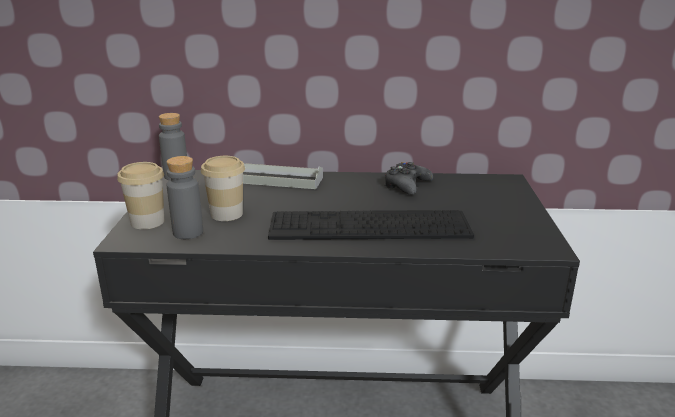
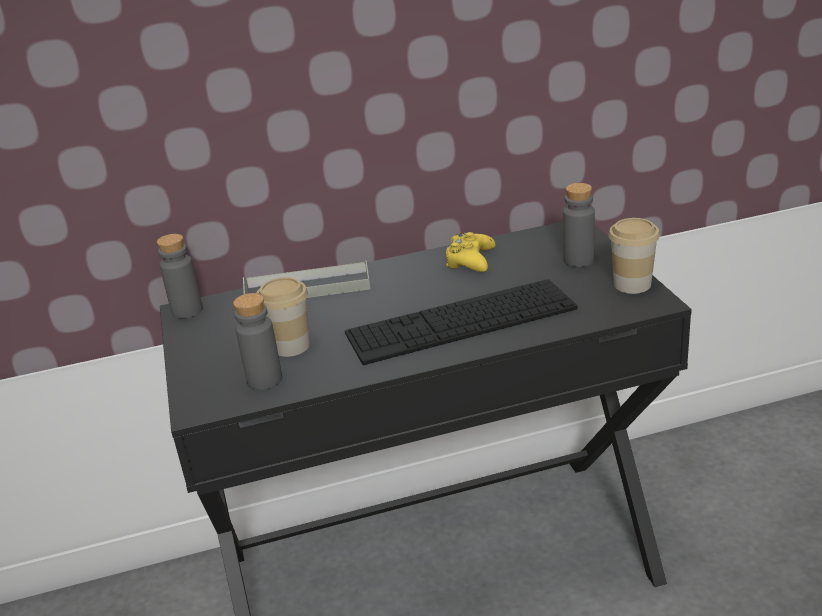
camera: 15 degrees left, 5 degrees up
cup [117,162,164,229] -> cup moved to [608,218,660,294]
black game controller [384,162,433,195] -> yellow game controller [446,232,495,272]
none -> grey bottle [563,183,595,267]

